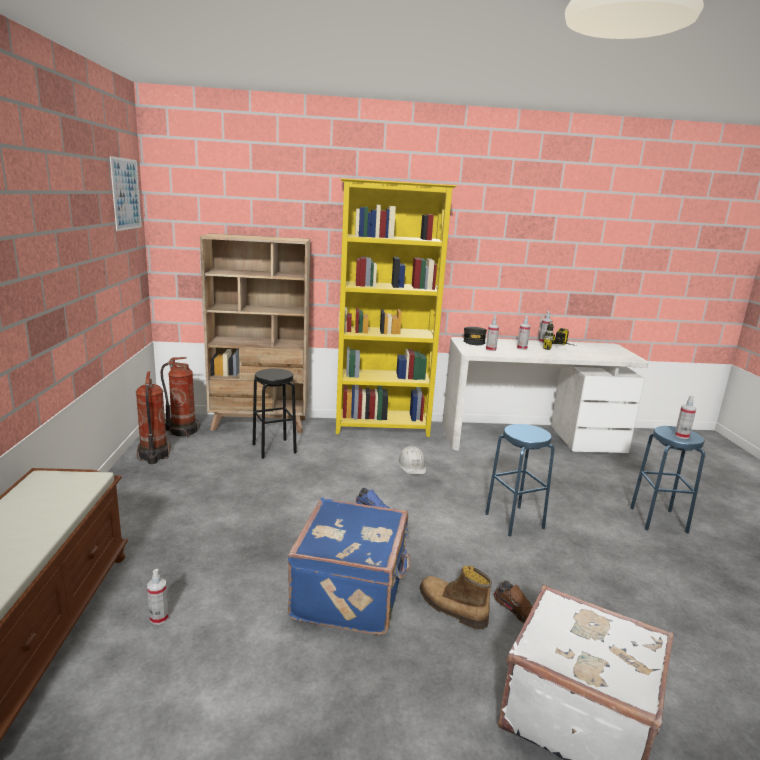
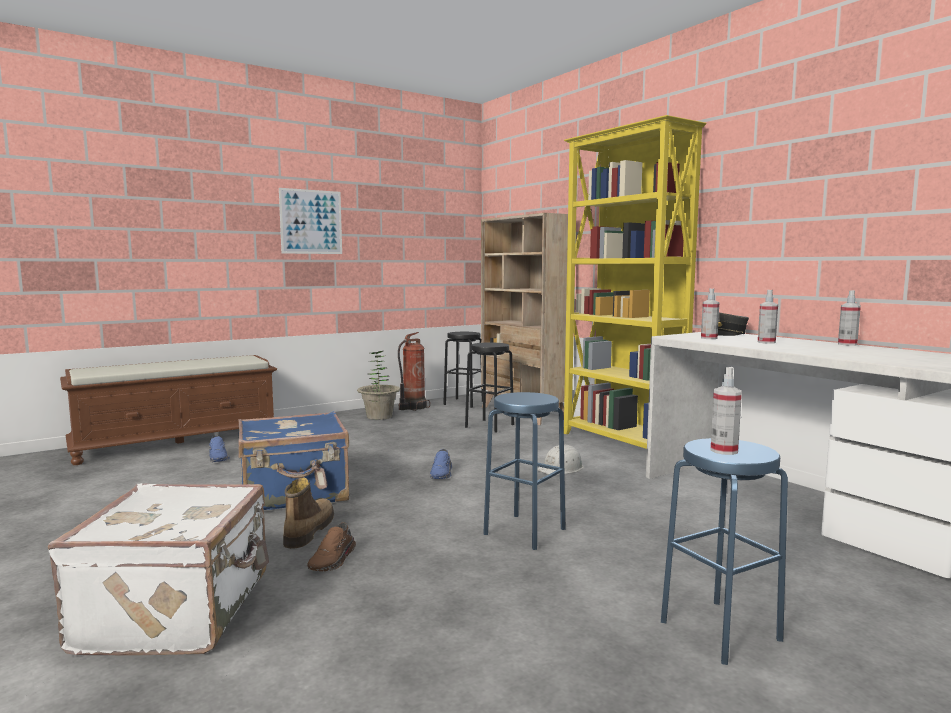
camera: 60 degrees right, 10 degrees down
picture [110,156,142,231] -> picture moved to [279,188,342,254]
spray bottle [147,569,169,625] -> blue shoe [209,435,229,462]
fire extinguisher [161,357,200,437] -> black stool [443,332,483,408]
power drill [543,321,576,350] -> none
none -> potted plant [357,351,401,420]

